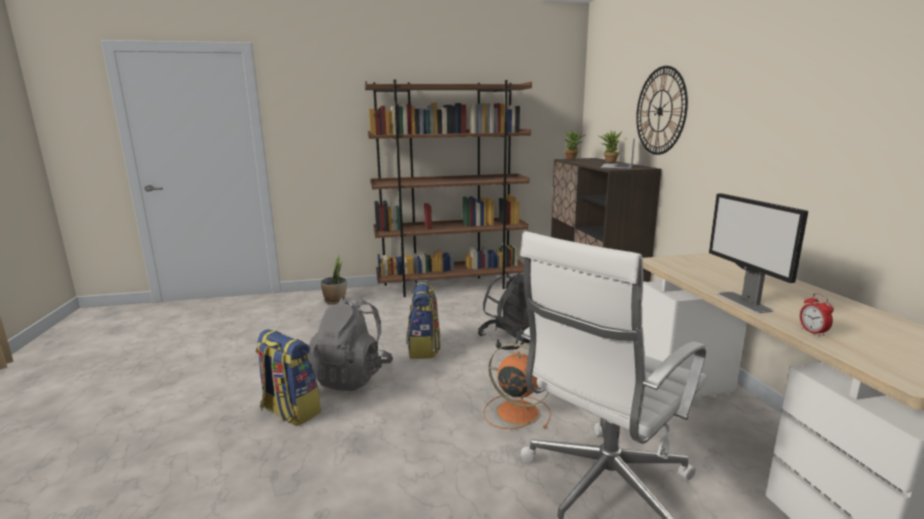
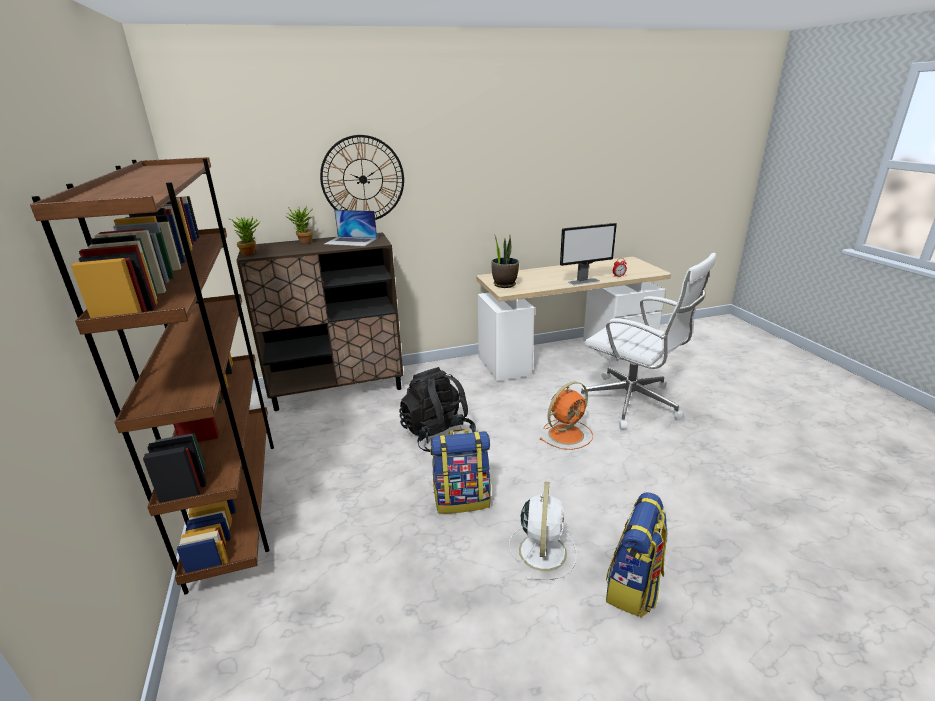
camera: 95 degrees left, 10 degrees up
grey backpack [308,298,393,391] -> white fan [509,482,576,580]
potted plant [321,255,347,305] -> potted plant moved to [491,233,519,288]
orange fan [484,343,551,429] -> orange fan turned 150 degrees counterclockwise [539,382,593,450]

